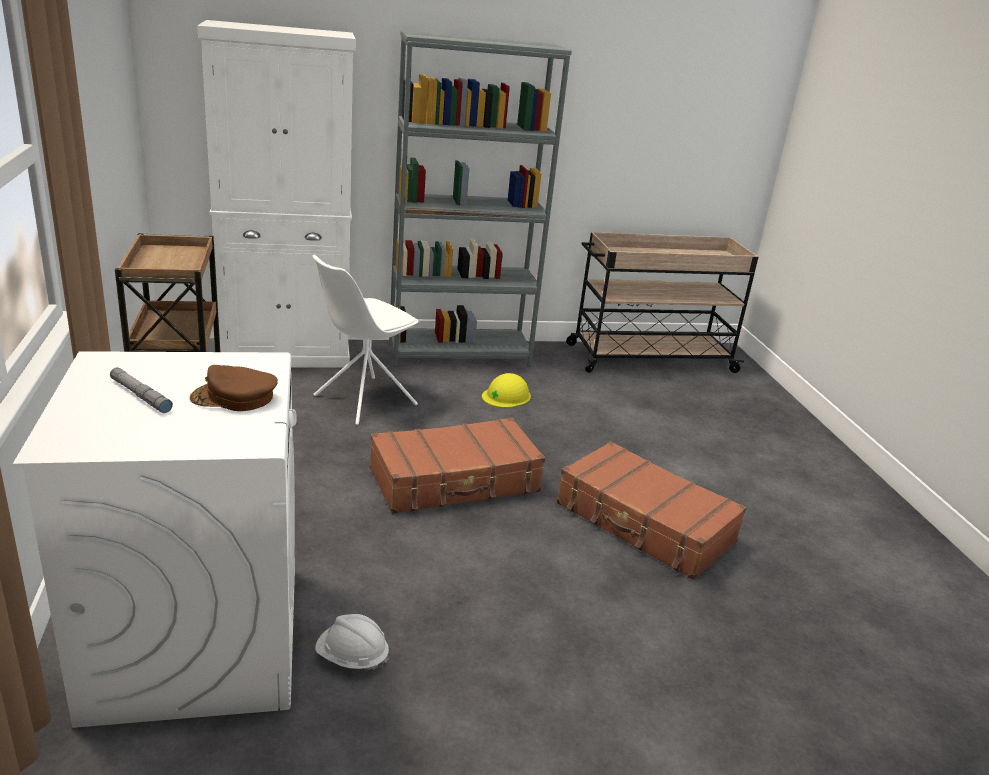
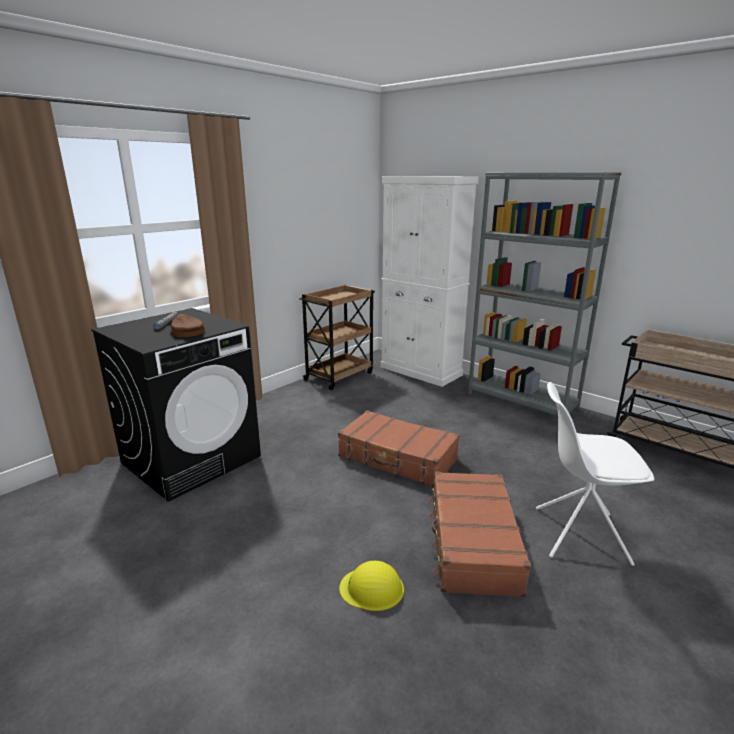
camera: 55 degrees right, 5 degrees down
white washing machine [13,351,297,728] -> black washing machine [91,308,261,502]
white chair [313,255,420,425] -> white chair moved to [536,382,654,566]
white hard hat [315,614,389,670] -> none
yellow hard hat [482,373,531,408] -> yellow hard hat moved to [339,561,404,611]

